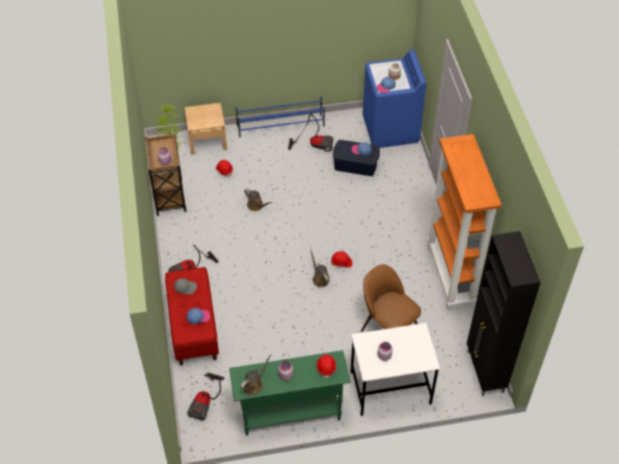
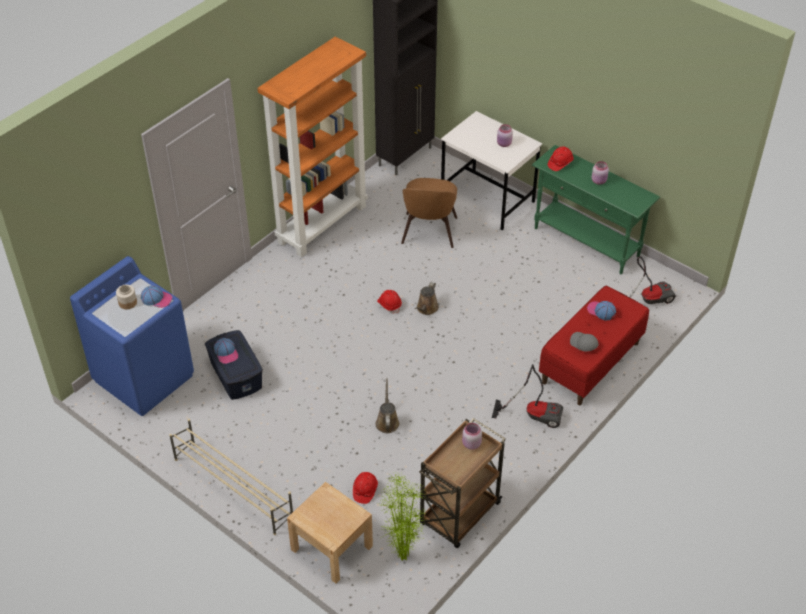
camera: 130 degrees left, 5 degrees down
blue shoe rack [236,96,325,137] -> beige shoe rack [169,419,293,535]
brown watering can [240,354,272,395] -> none
vacuum cleaner [288,111,333,152] -> none

